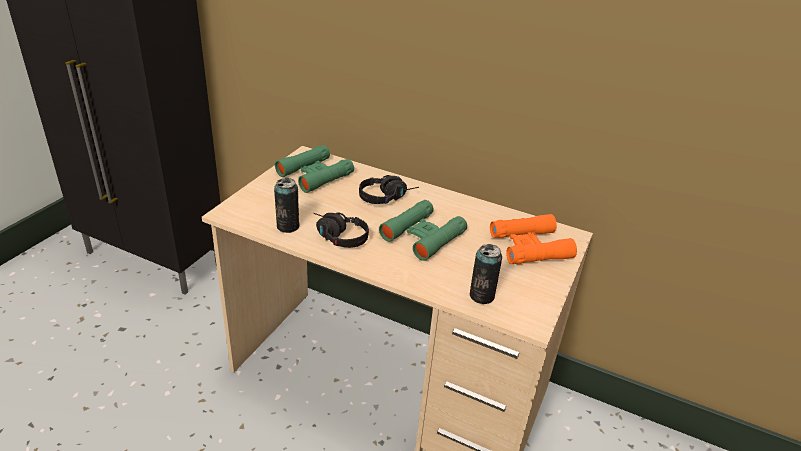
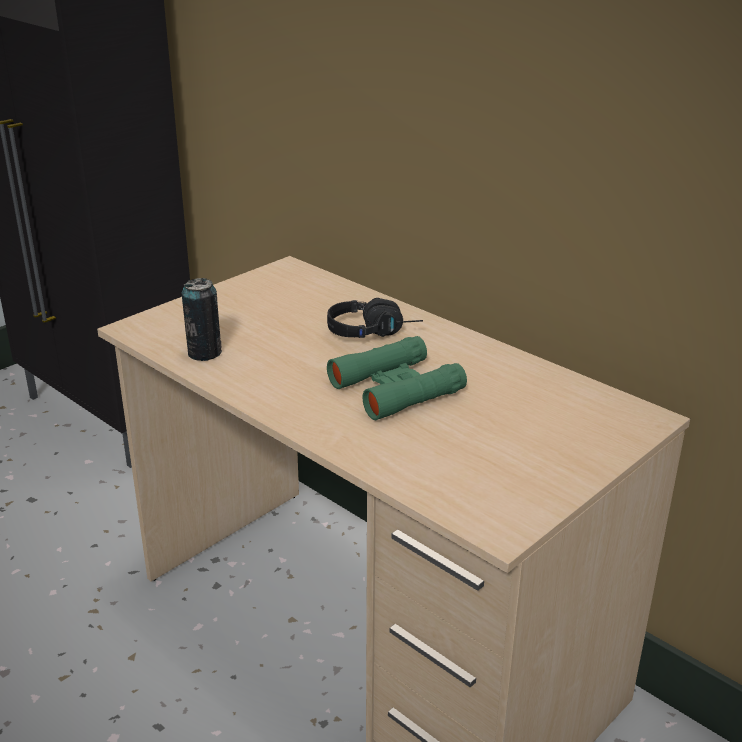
camera: 20 degrees right, 5 degrees down
green binoculars [275,145,354,193] -> none
black headphones [313,213,369,248] -> none
can [470,244,502,304] -> none
orange binoculars [490,214,577,264] -> none

